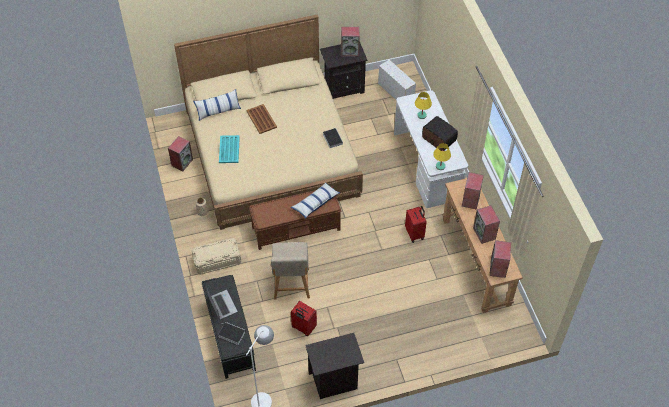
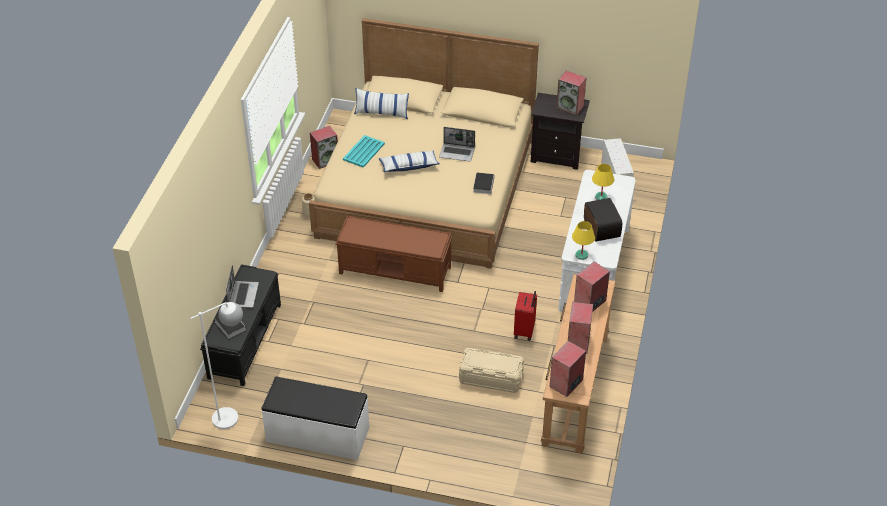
camera: 30 degrees right, 10 degrees down
beige storage box [192,238,241,275] -> beige storage box moved to [459,348,524,393]
brown tray [246,104,277,134] -> none
beige chair [271,242,310,300] -> none
pillow [291,182,340,219] -> pillow moved to [379,151,439,172]
red suitcase [291,301,317,336] -> none
black nightstand [305,333,364,399] -> white bench [261,377,369,460]
none -> laptop [439,127,475,162]

